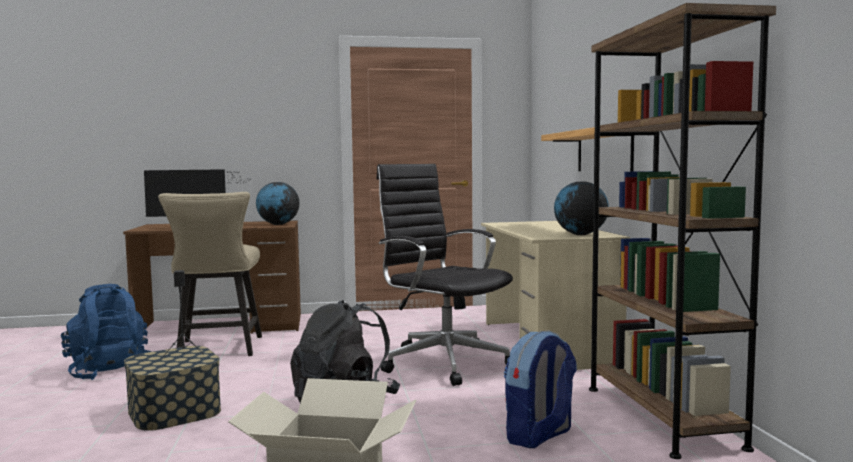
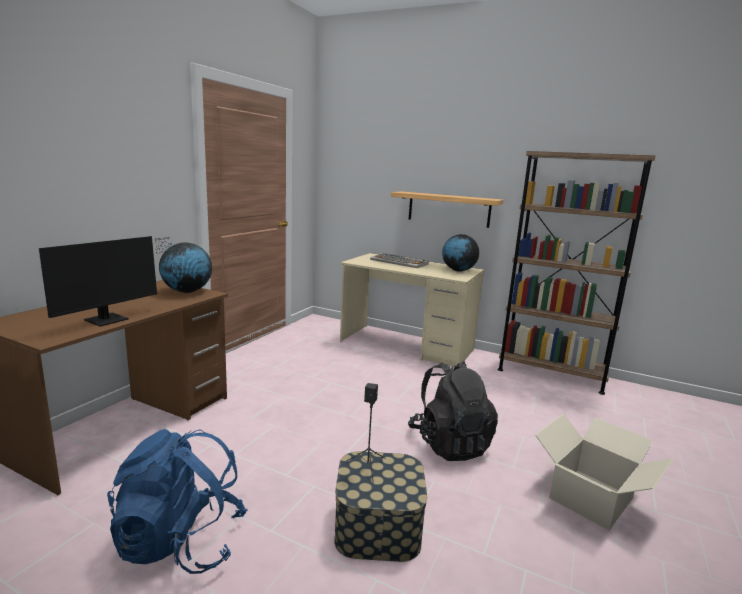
camera: 55 degrees left, 10 degrees up
beige chair [158,192,262,356] -> none
black office chair [376,164,513,386] -> none
backpack [504,330,577,448] -> none
none -> keyboard [370,253,429,268]

